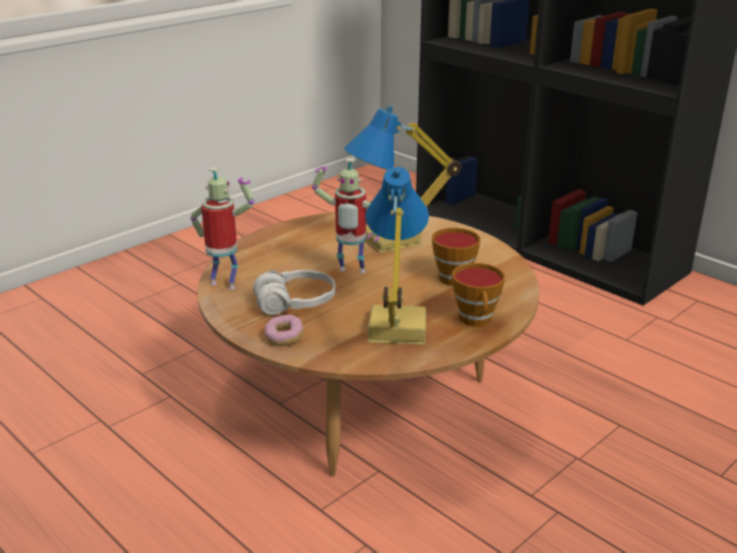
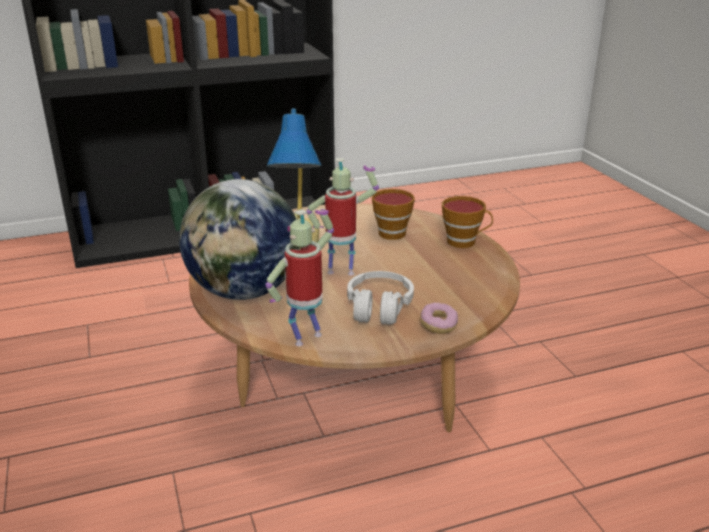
camera: 65 degrees left, 0 degrees up
toy robot [312,158,379,273] -> toy robot turned 120 degrees counterclockwise [306,158,379,275]
table lamp [365,167,429,345] -> none
none -> globe [179,179,299,300]

